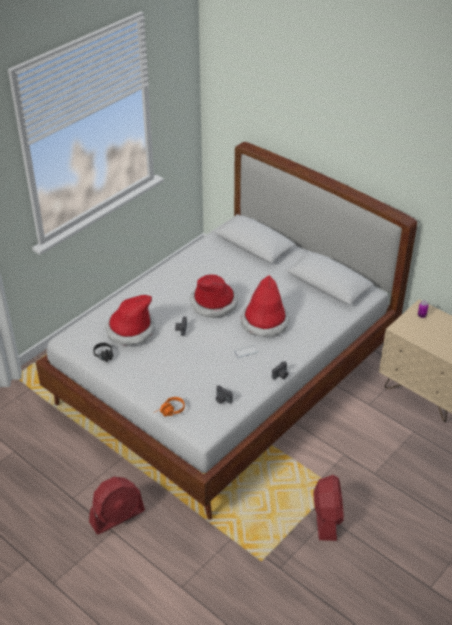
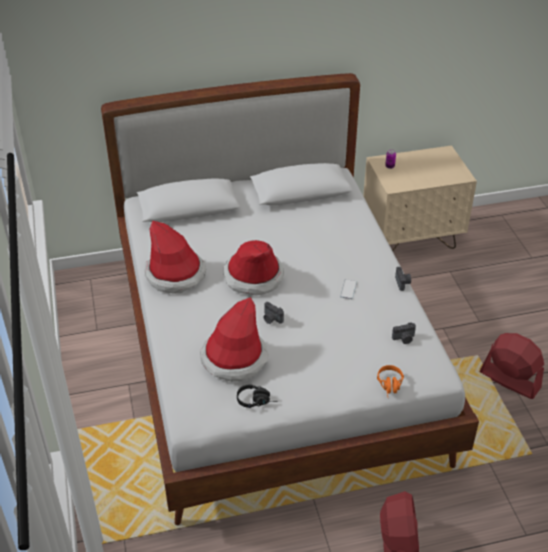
camera: 55 degrees left, 0 degrees up
hat [241,275,290,337] -> hat moved to [144,221,206,293]

